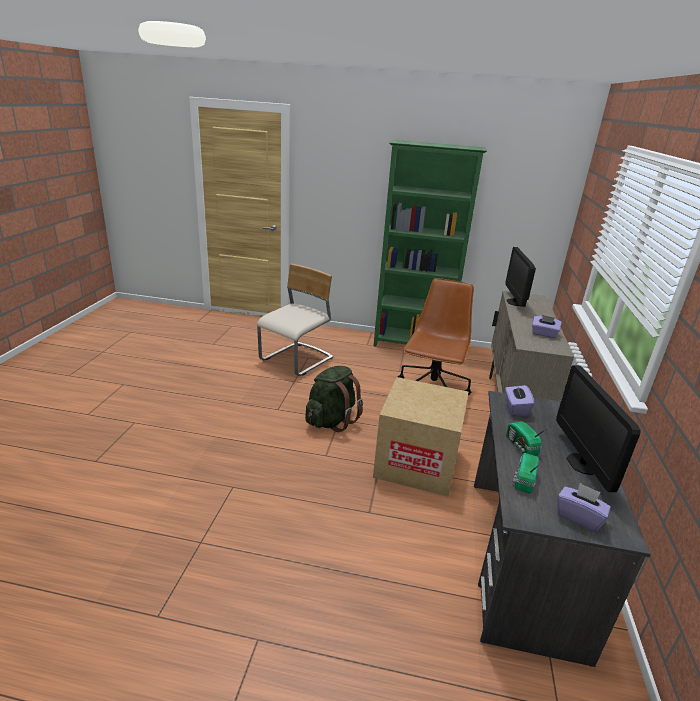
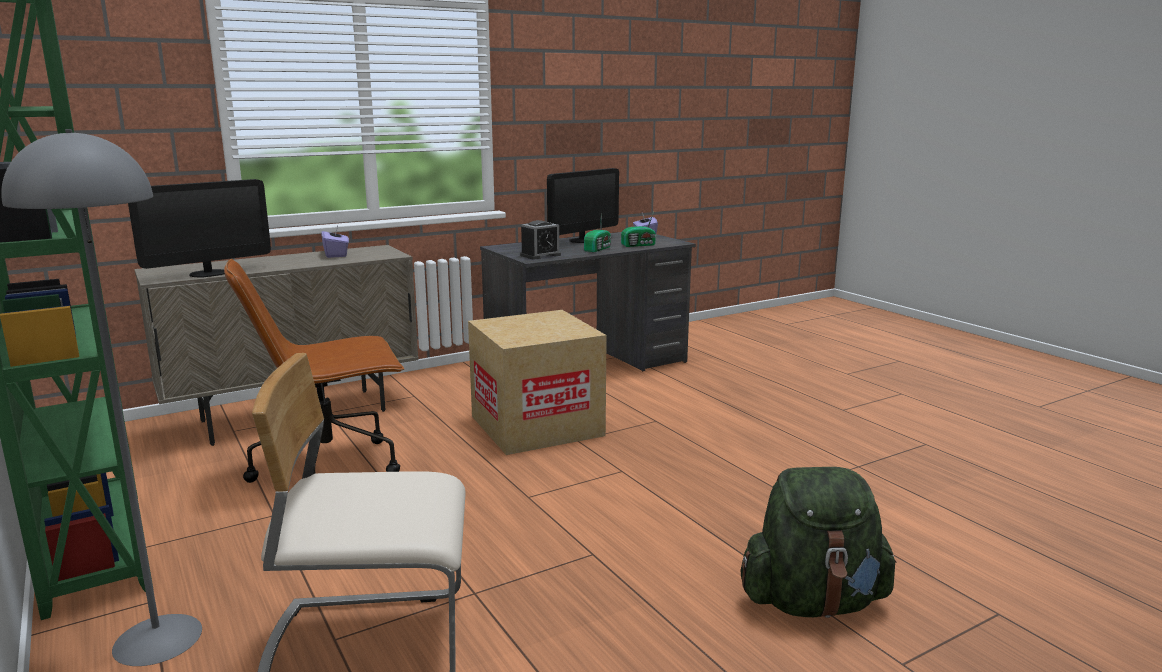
camera: 130 degrees left, 10 degrees down
green backpack [305,366,363,432] -> green backpack moved to [741,467,897,618]
purple tissue box [505,385,534,416] -> alarm clock [520,220,561,260]
none -> grey floor lamp [1,129,202,666]

